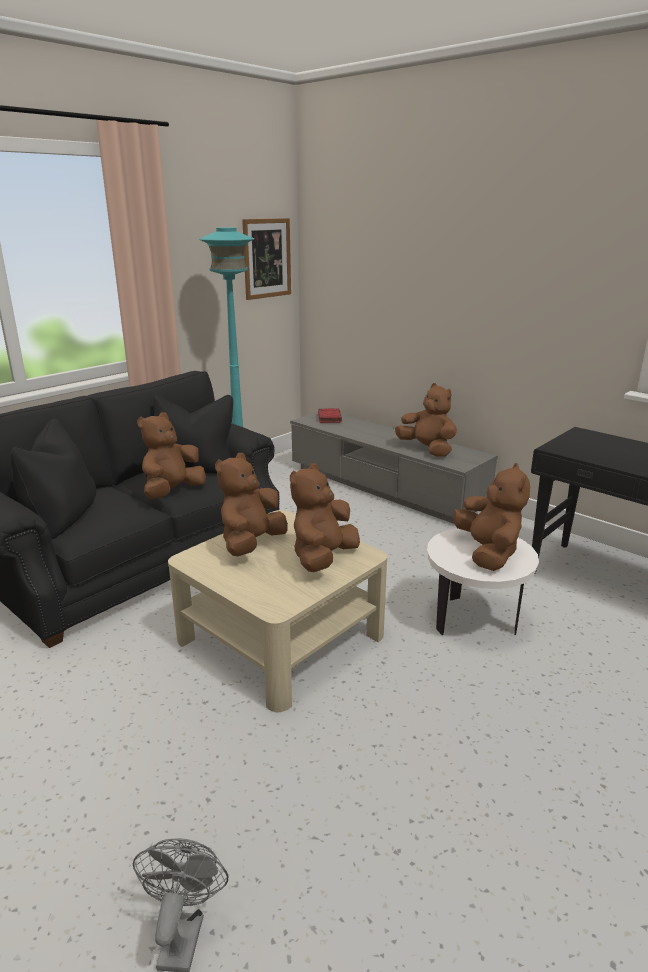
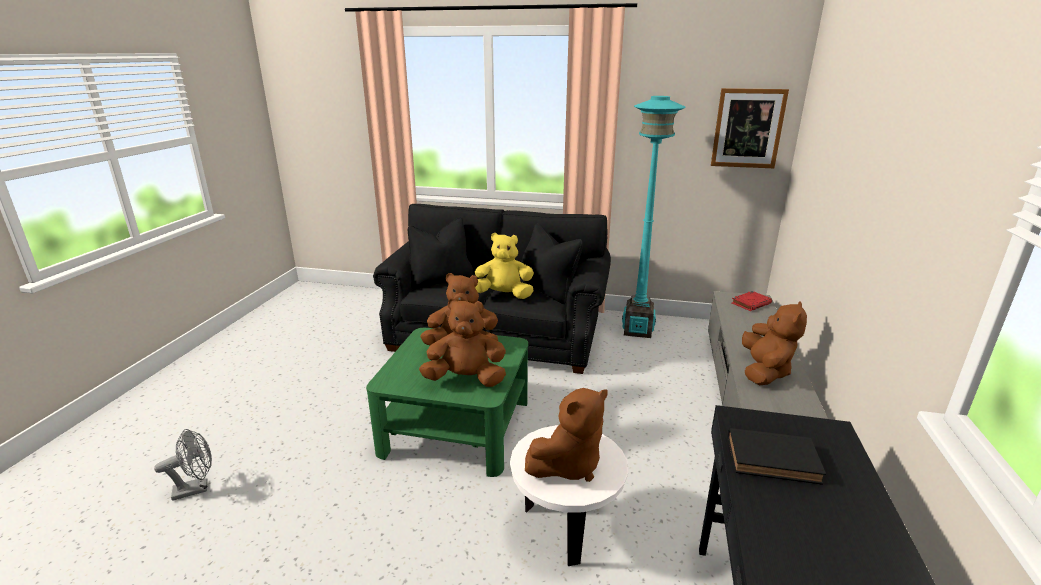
camera: 60 degrees right, 0 degrees up
brown plush toy [137,412,206,499] -> yellow plush toy [475,233,534,299]
beige coffee table [168,510,387,713] -> green coffee table [366,328,528,477]
none -> black book [728,428,826,485]

